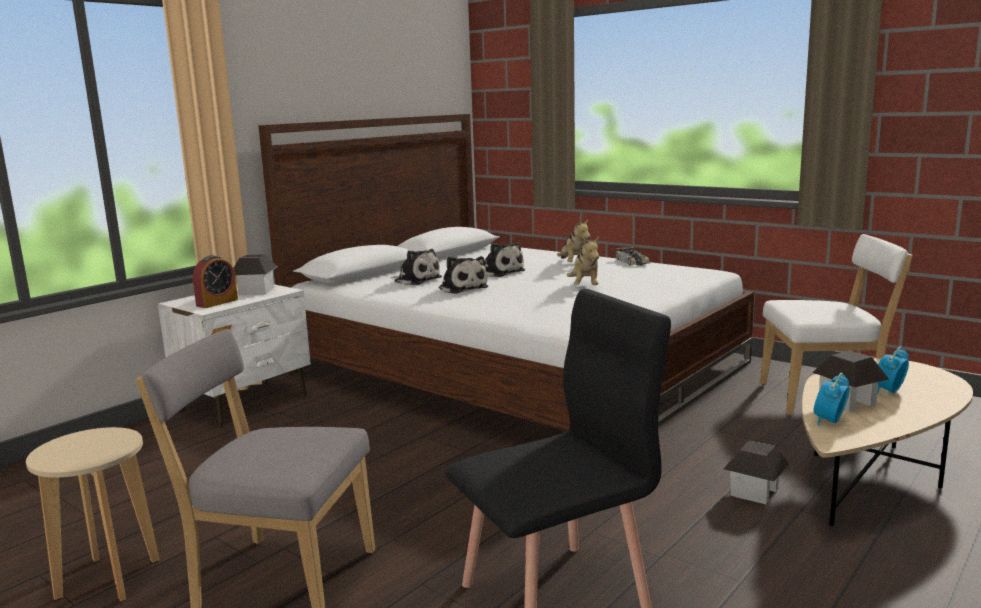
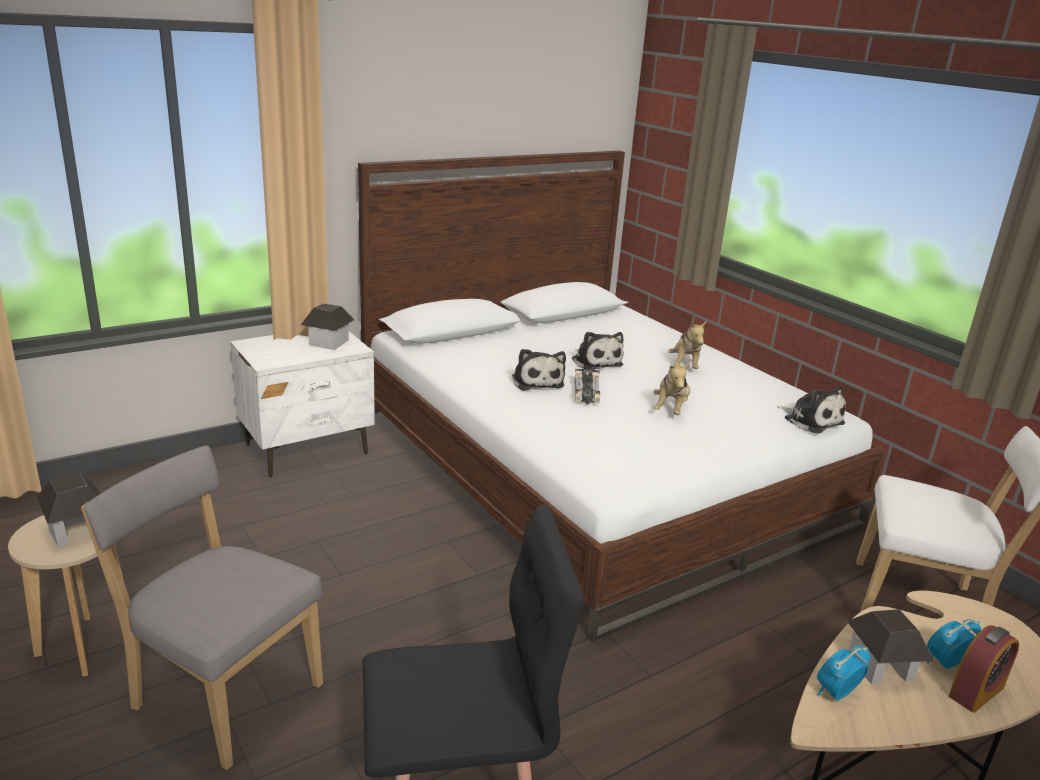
camera: 15 degrees right, 10 degrees up
alarm clock [193,255,238,308] -> alarm clock moved to [949,625,1019,713]
plush toy [391,249,442,285] -> plush toy moved to [777,386,846,434]
toy car [615,247,650,266] -> toy car moved to [575,369,600,405]
toy house [723,441,789,504] -> toy house moved to [37,473,100,547]

